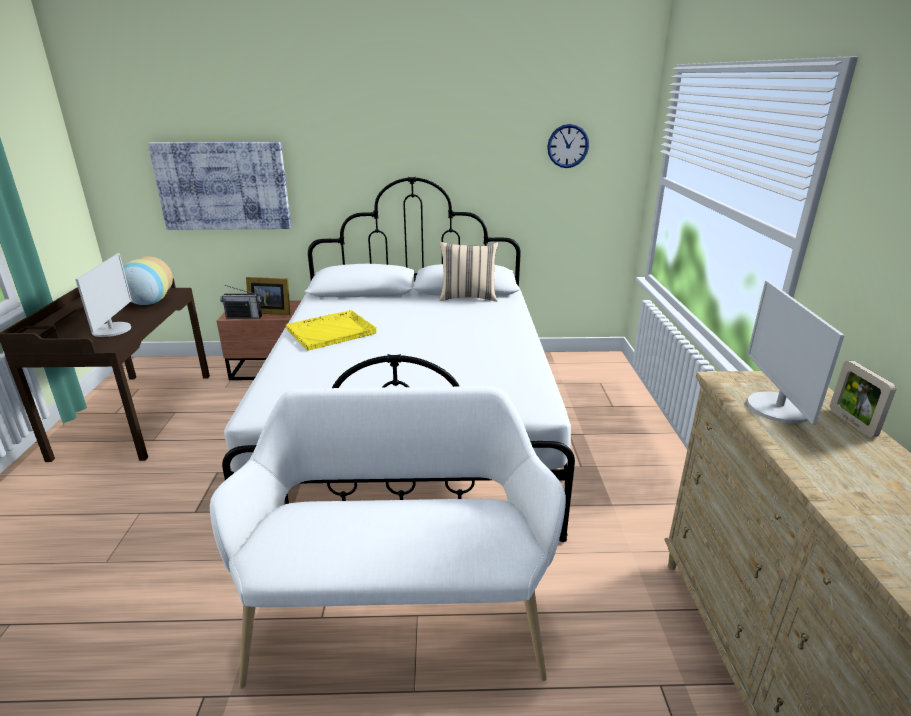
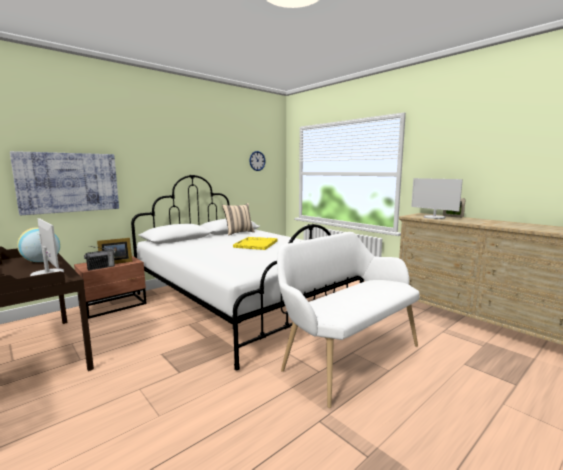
camera: 40 degrees left, 15 degrees down
yellow tray [286,310,377,351] -> yellow tray moved to [233,237,277,250]

